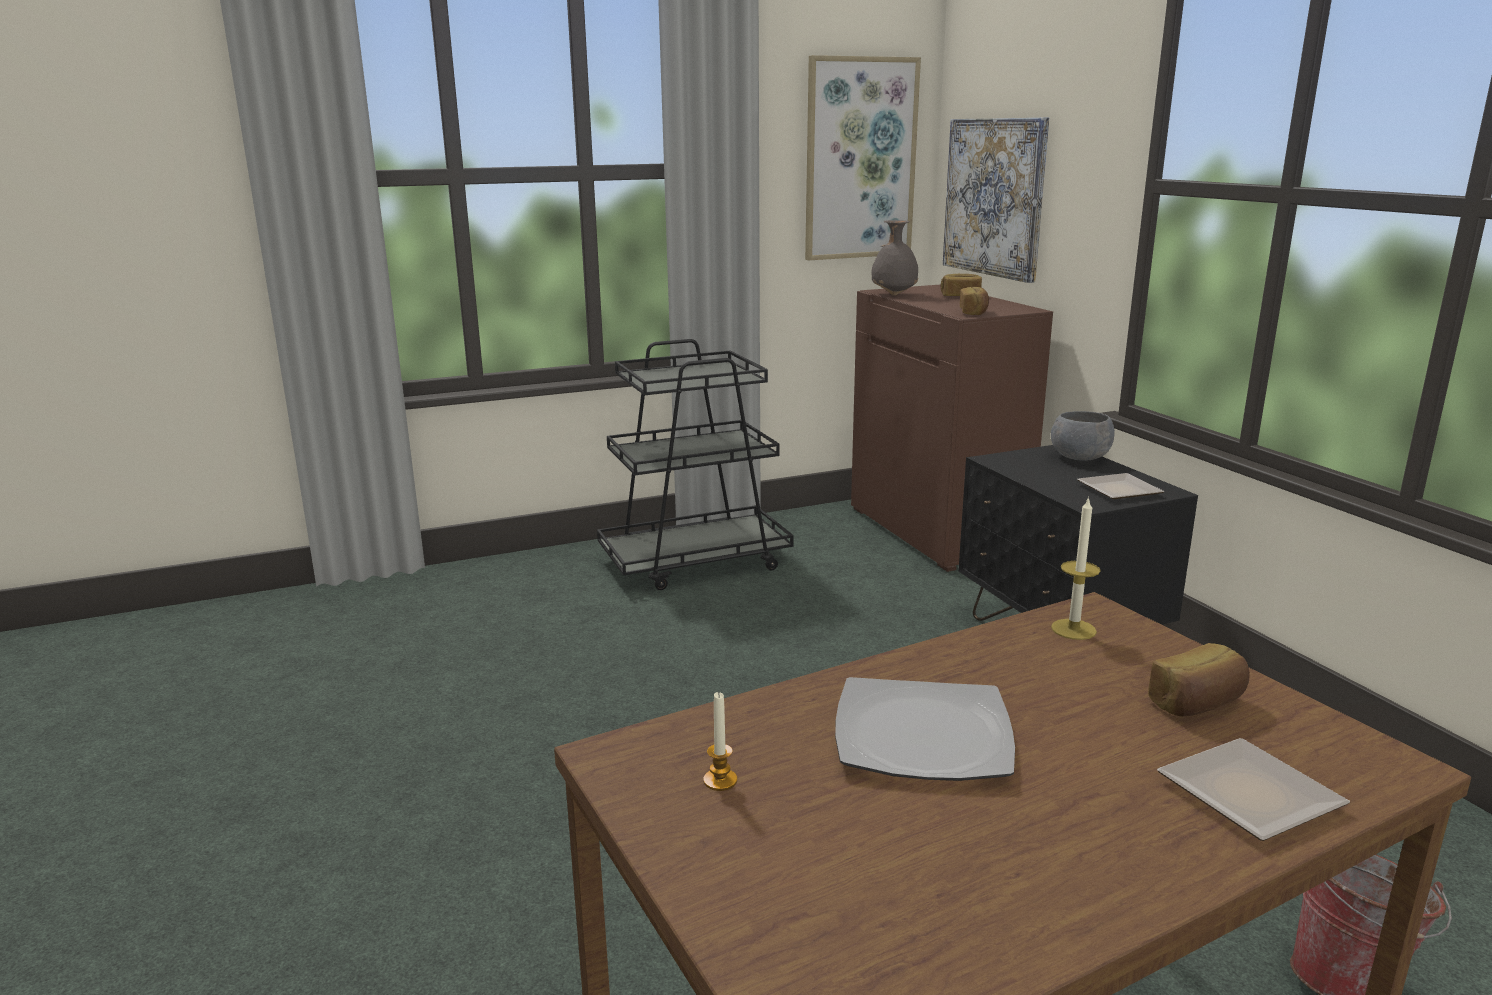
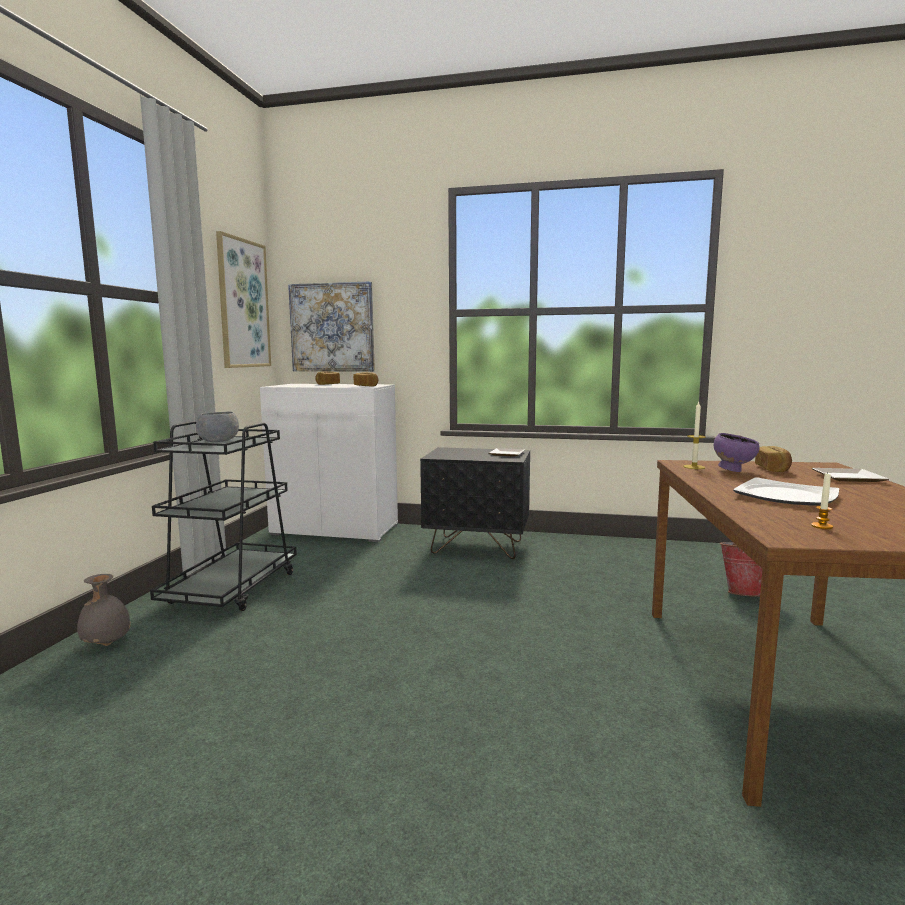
camera: 55 degrees left, 10 degrees down
brown cabinet [851,285,1053,572] -> white cabinet [260,384,398,542]
grey vase [871,220,918,295] -> grey vase moved to [77,574,131,646]
grey bowl [1051,411,1115,461] -> grey bowl moved to [196,412,239,442]
none -> purple bowl [714,433,760,472]

